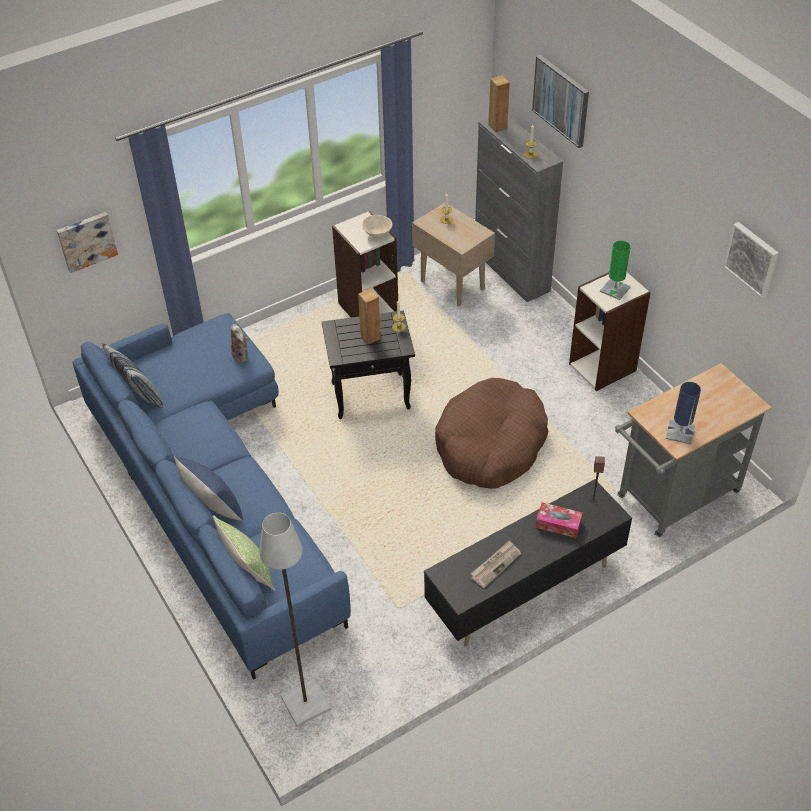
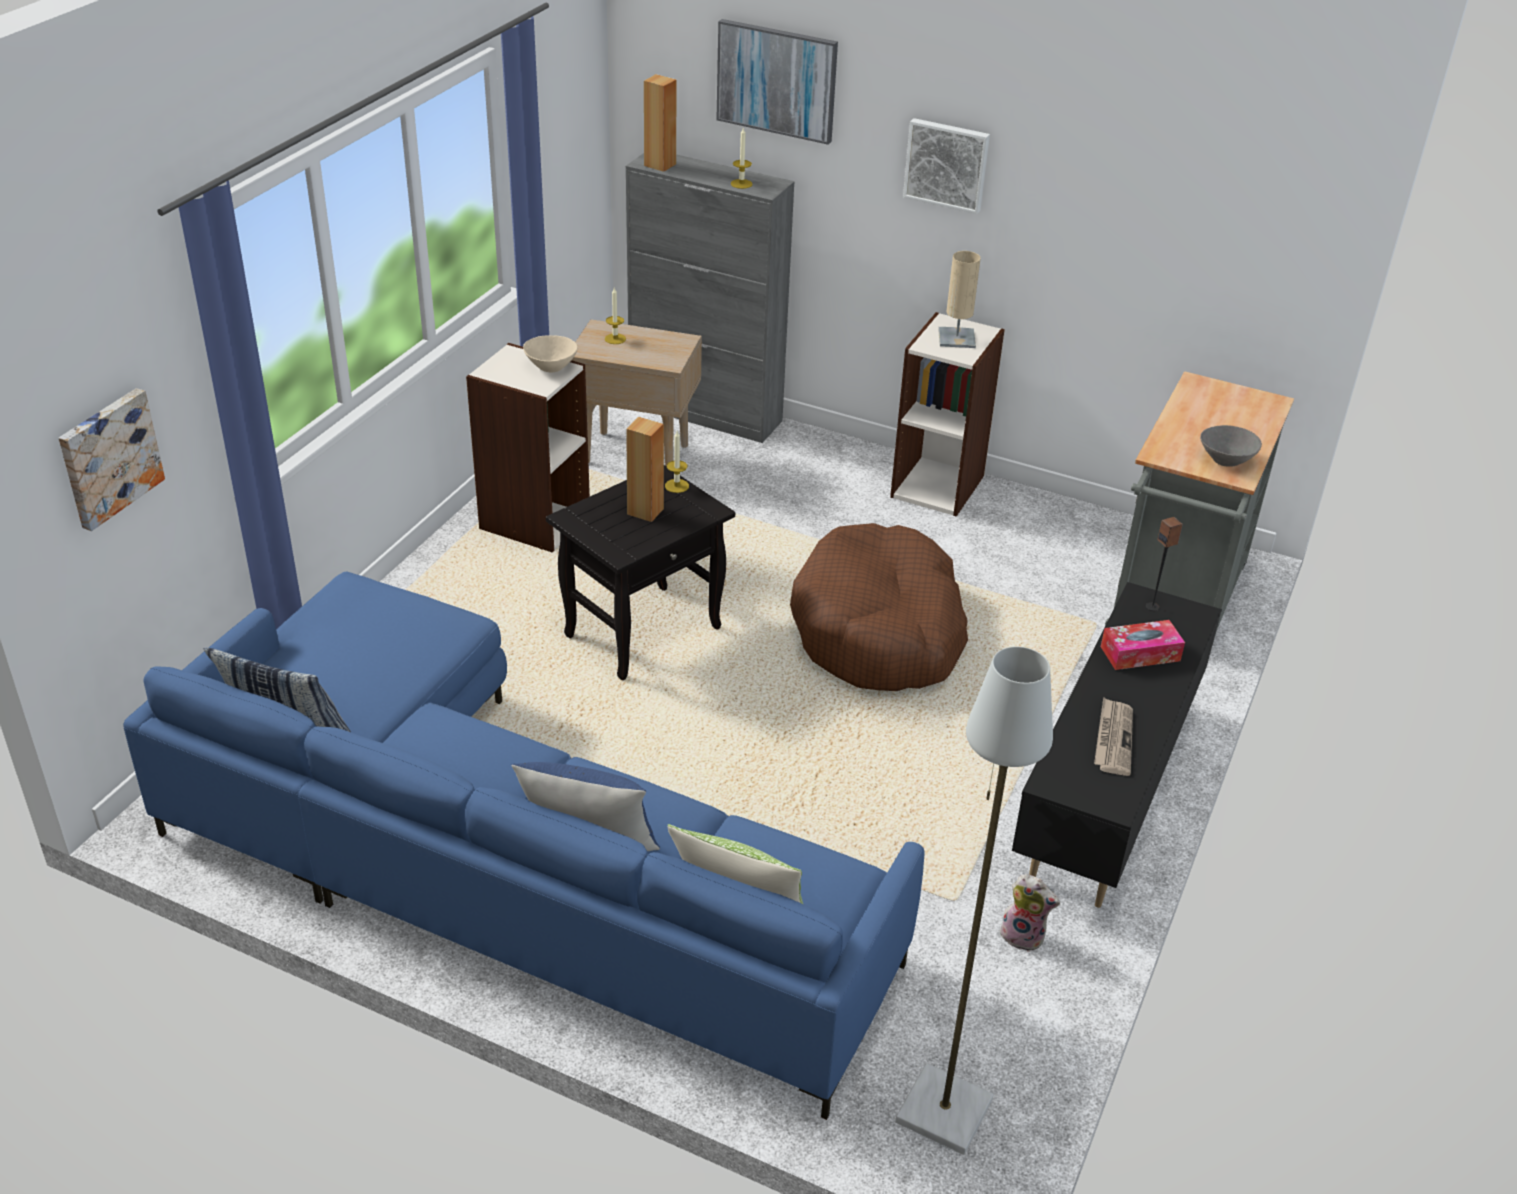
camera: 35 degrees left, 10 degrees down
plush toy [231,324,248,363] -> plush toy moved to [1000,874,1060,952]
green table lamp [600,241,631,300] -> beige table lamp [938,251,981,348]
blue table lamp [666,382,701,445] -> grey bowl [1200,425,1262,467]
picture [723,222,779,298] -> picture moved to [903,118,990,214]

